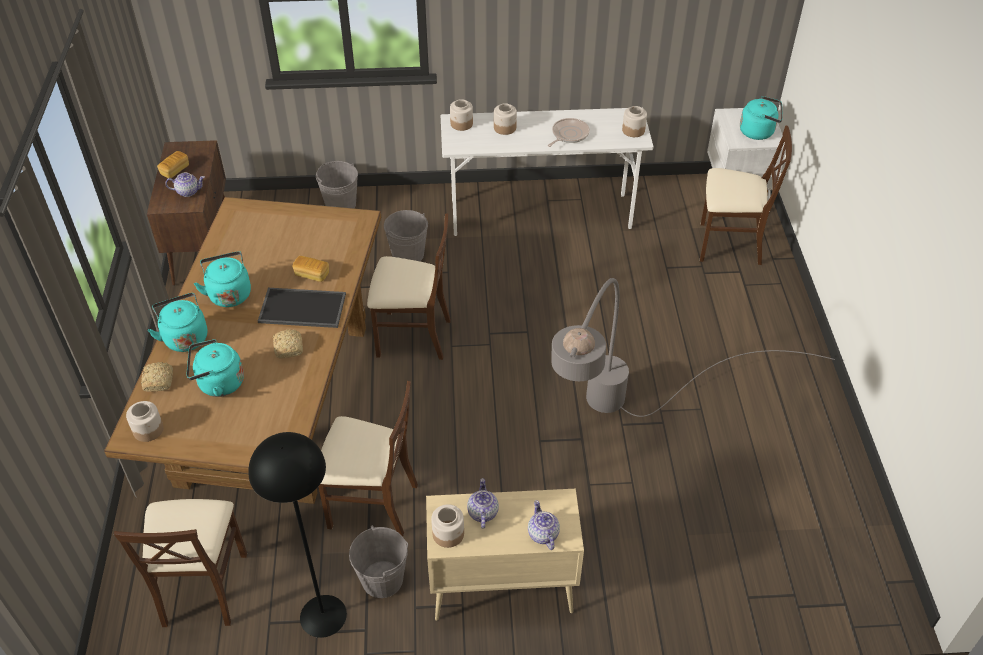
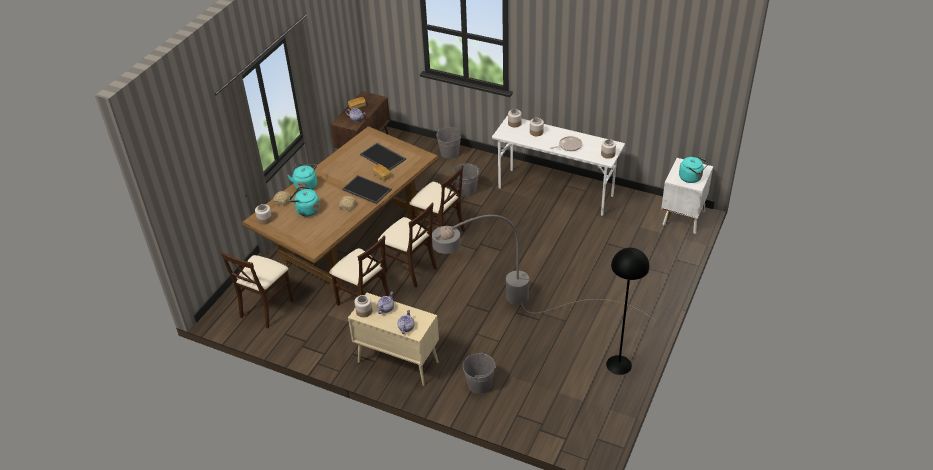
camera: 30 degrees right, 5 degrees down
turquoise kettle [194,251,251,307] -> none
black floor lamp [248,432,347,638] -> black floor lamp moved to [606,248,650,375]
grey bucket [349,525,408,598] -> grey bucket moved to [463,352,496,394]
beige chair [700,126,792,265] -> beige chair moved to [378,203,437,288]
none -> tray [360,143,406,171]

